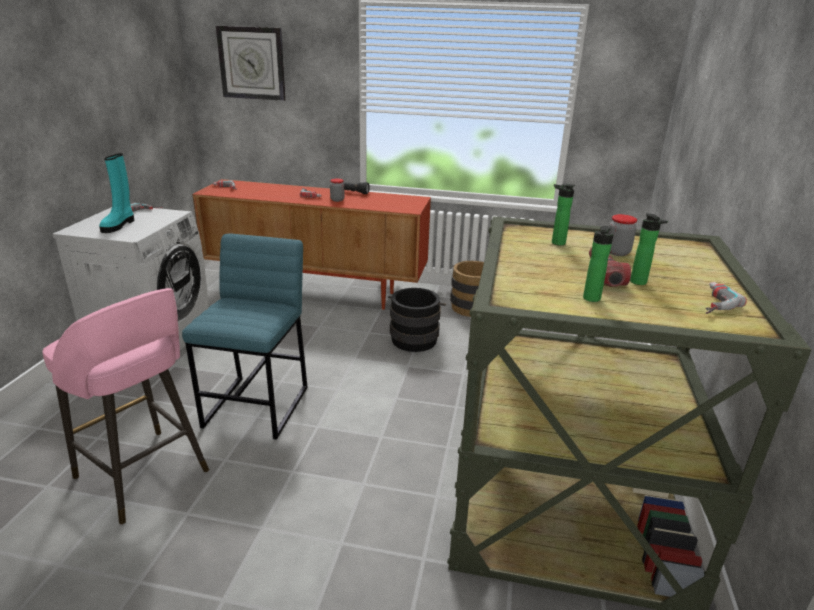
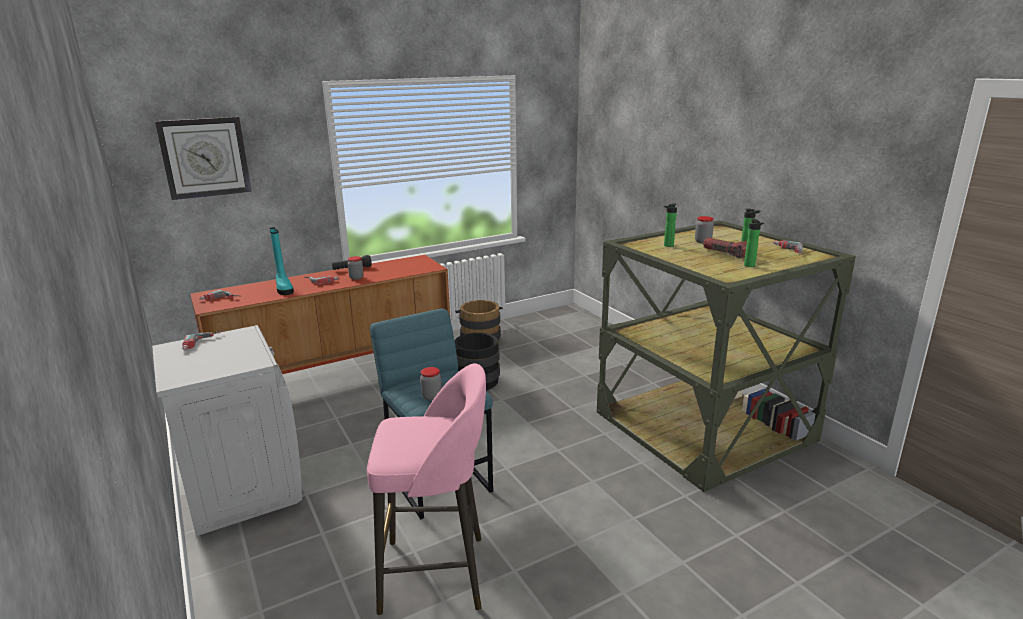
camera: 40 degrees left, 5 degrees down
turquoise boot [99,153,134,233] -> turquoise boot moved to [270,227,294,295]
none -> jar [420,367,442,400]

